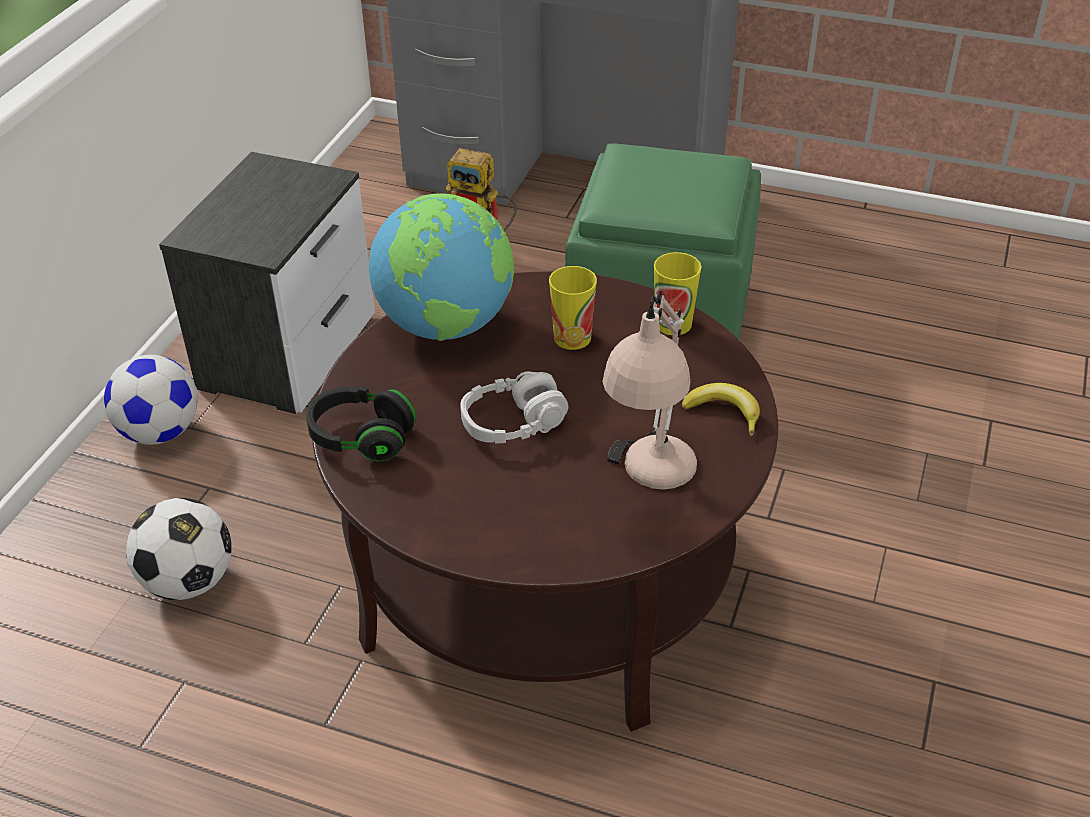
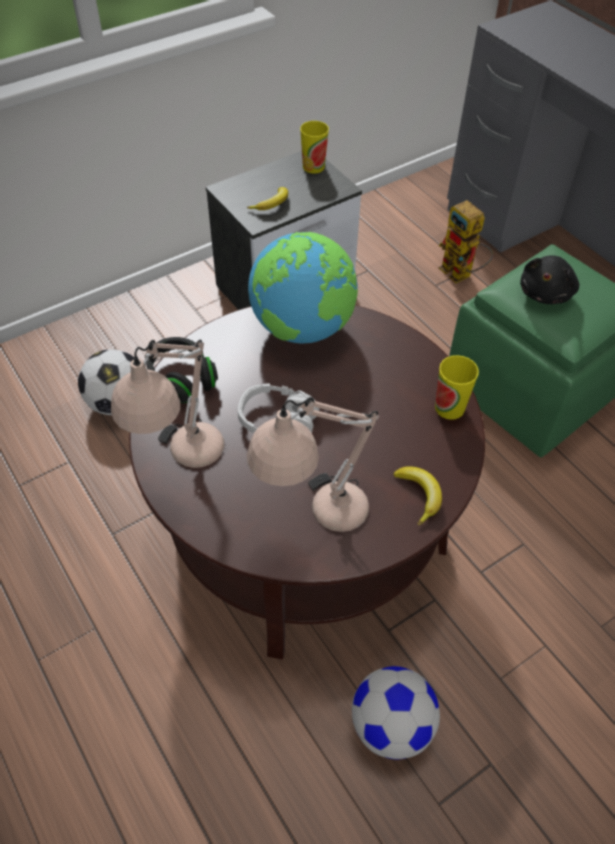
camera: 35 degrees right, 10 degrees up
football [104,355,197,445] -> football moved to [352,666,440,760]
cup [549,266,597,350] -> cup moved to [300,121,329,173]
none -> beige table lamp [111,340,224,468]
none -> banana [247,187,288,210]
none -> black plush toy [520,255,579,304]

